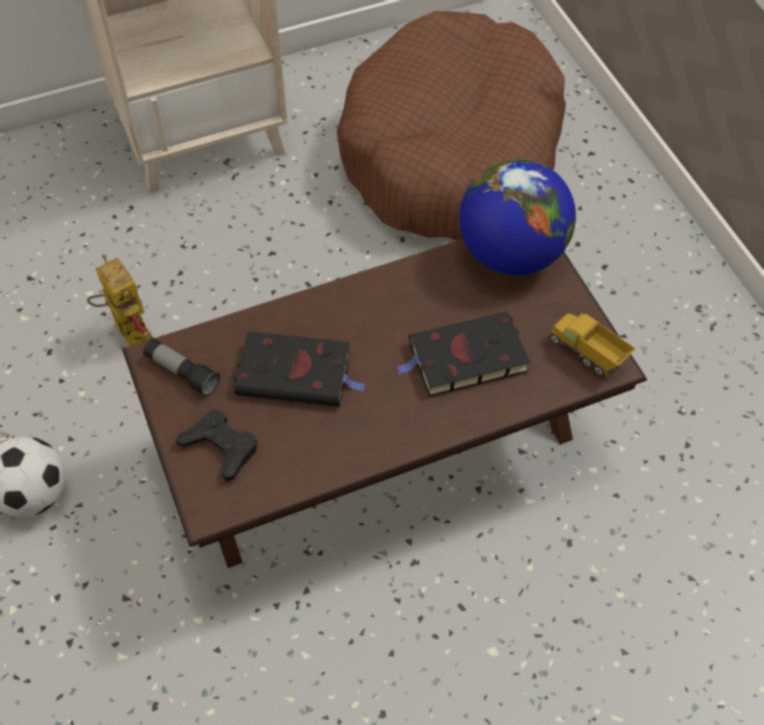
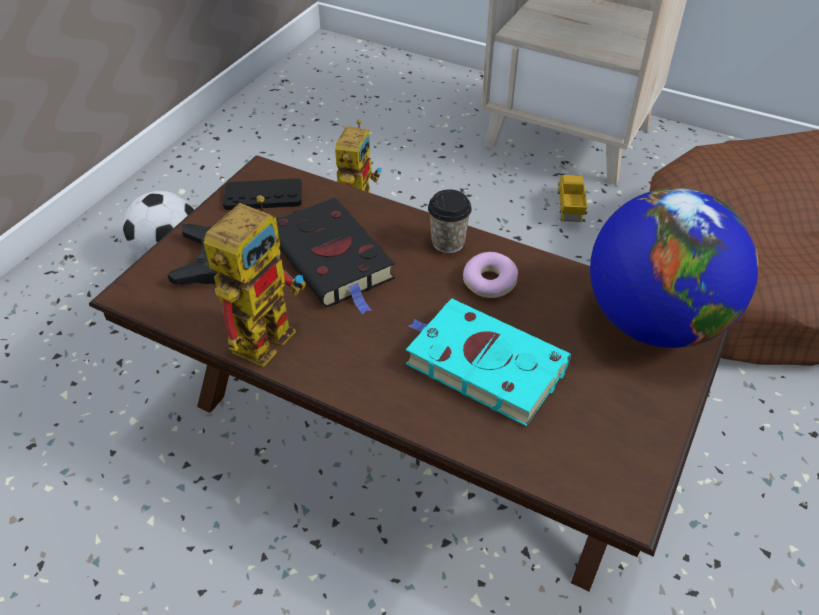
camera: 50 degrees right, 10 degrees down
flashlight [143,338,220,397] -> black game controller [223,178,302,210]
black book [396,311,530,397] -> turquoise book [406,298,571,426]
toy truck [548,313,636,377] -> toy truck moved to [558,175,587,222]
none -> toy robot [204,195,306,367]
none -> cup [428,189,472,253]
none -> donut [463,252,518,298]

